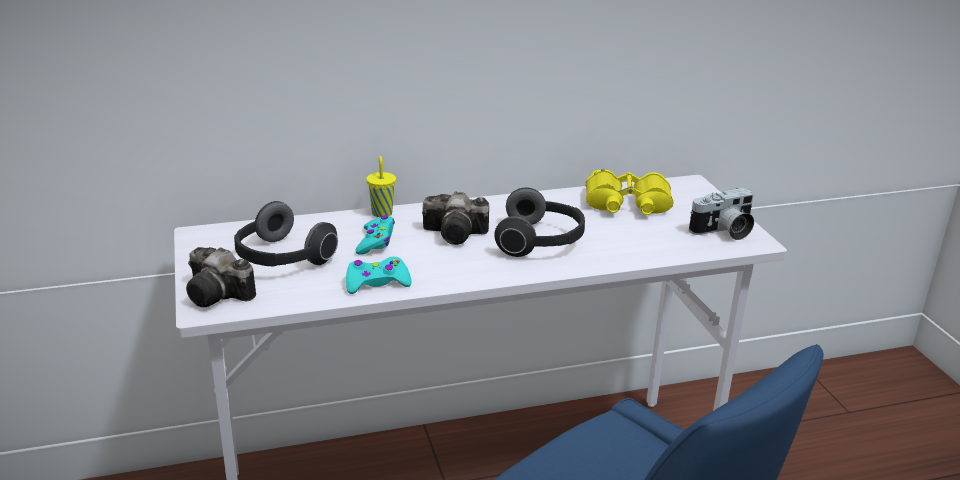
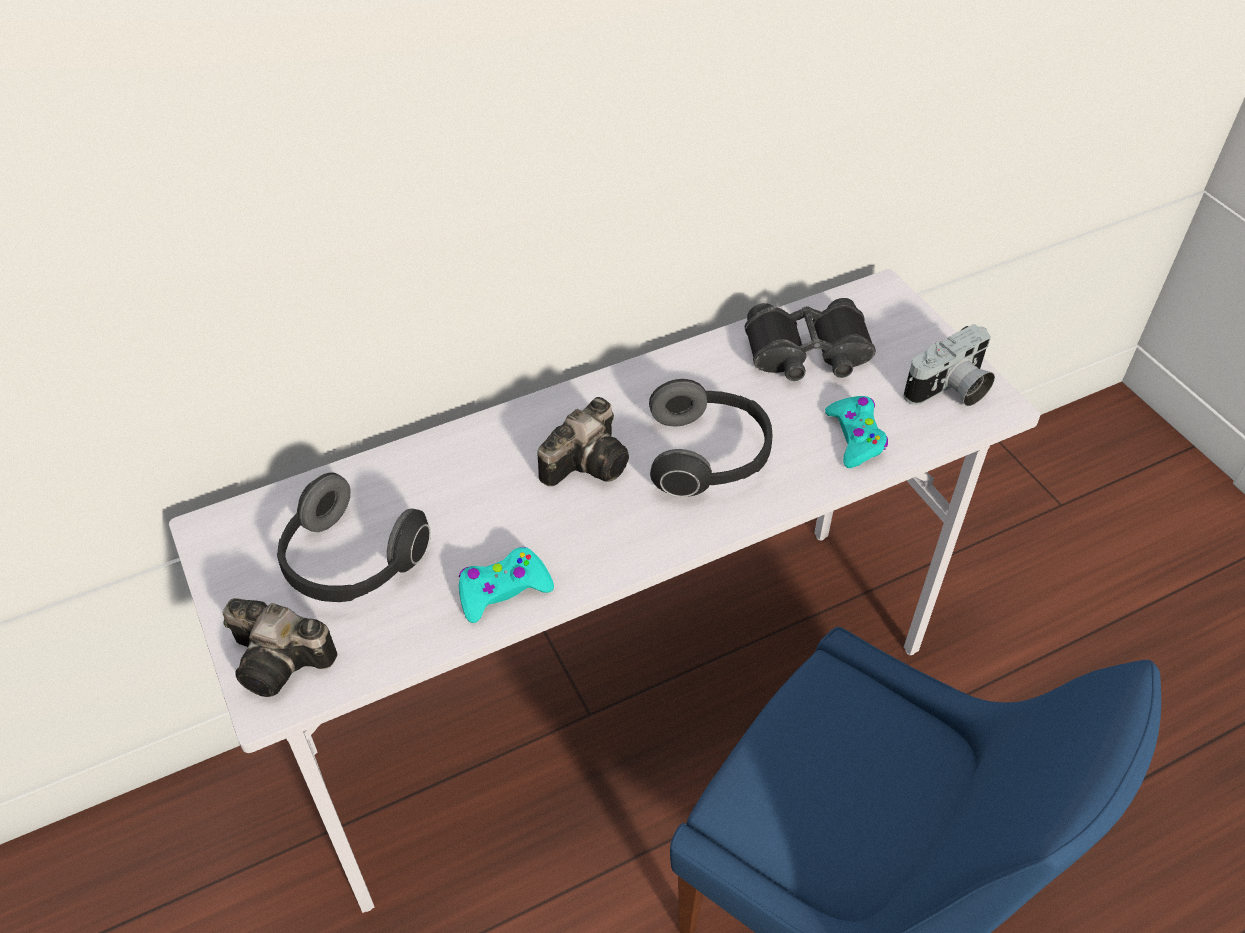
camera: 10 degrees left, 20 degrees up
turquoise game controller [356,215,395,255] -> turquoise game controller moved to [825,396,888,468]
yellow cup [366,156,396,217] -> none
camera [422,191,489,245] -> camera turned 45 degrees counterclockwise [537,397,629,487]
yellow binoculars [586,169,673,215] -> black binoculars [745,298,876,381]

